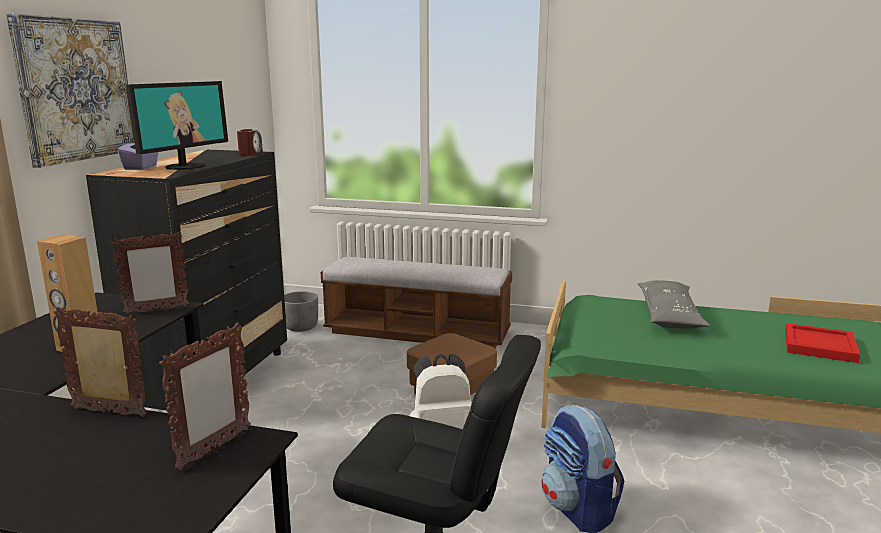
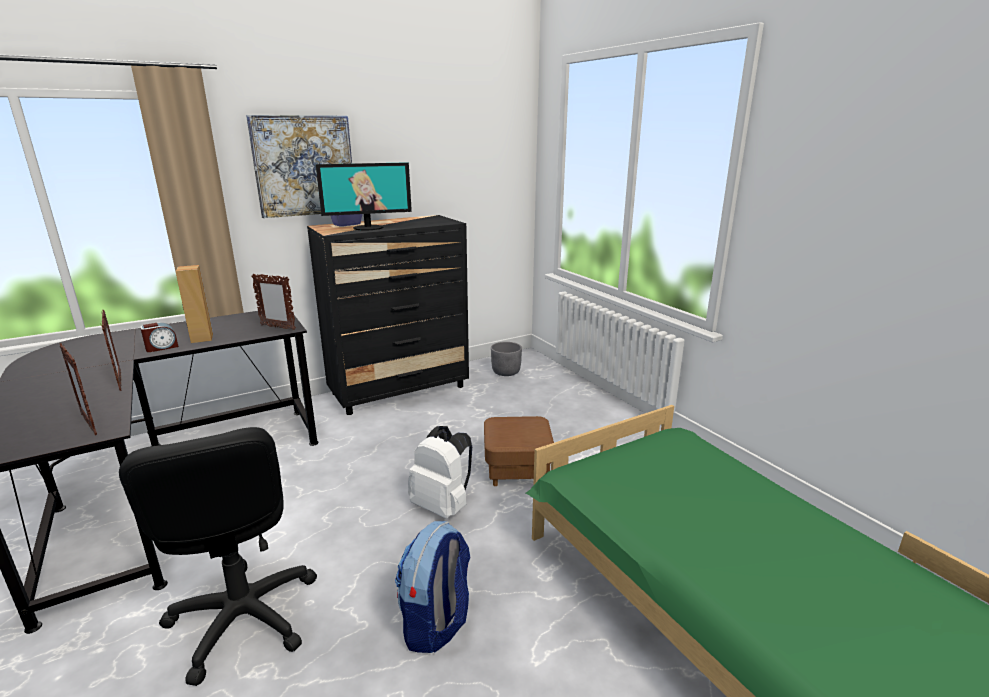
camera: 45 degrees right, 5 degrees up
picture frame [159,322,251,470] -> picture frame turned 60 degrees clockwise [60,343,97,435]
alarm clock [237,129,263,155] -> alarm clock moved to [140,322,179,352]
bench [321,257,512,349] -> none
grey pillow [638,280,710,329] -> none
red tray [785,323,860,363] -> none

